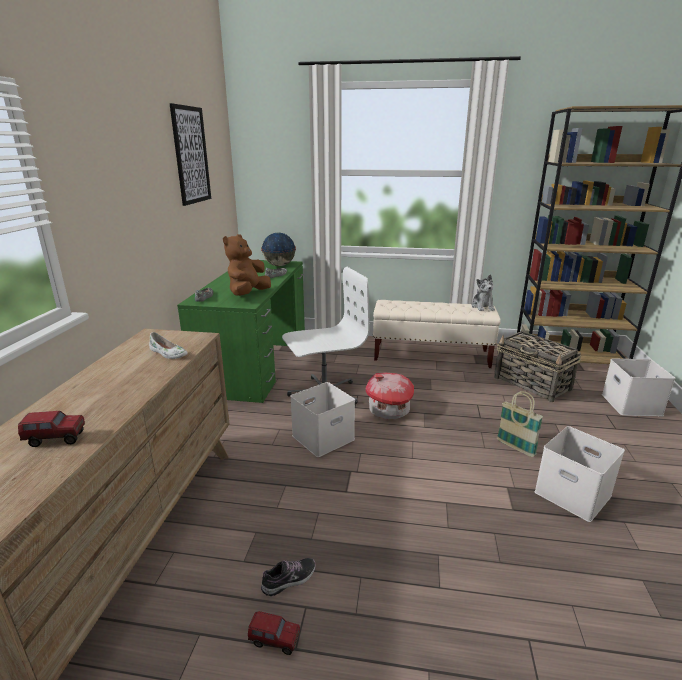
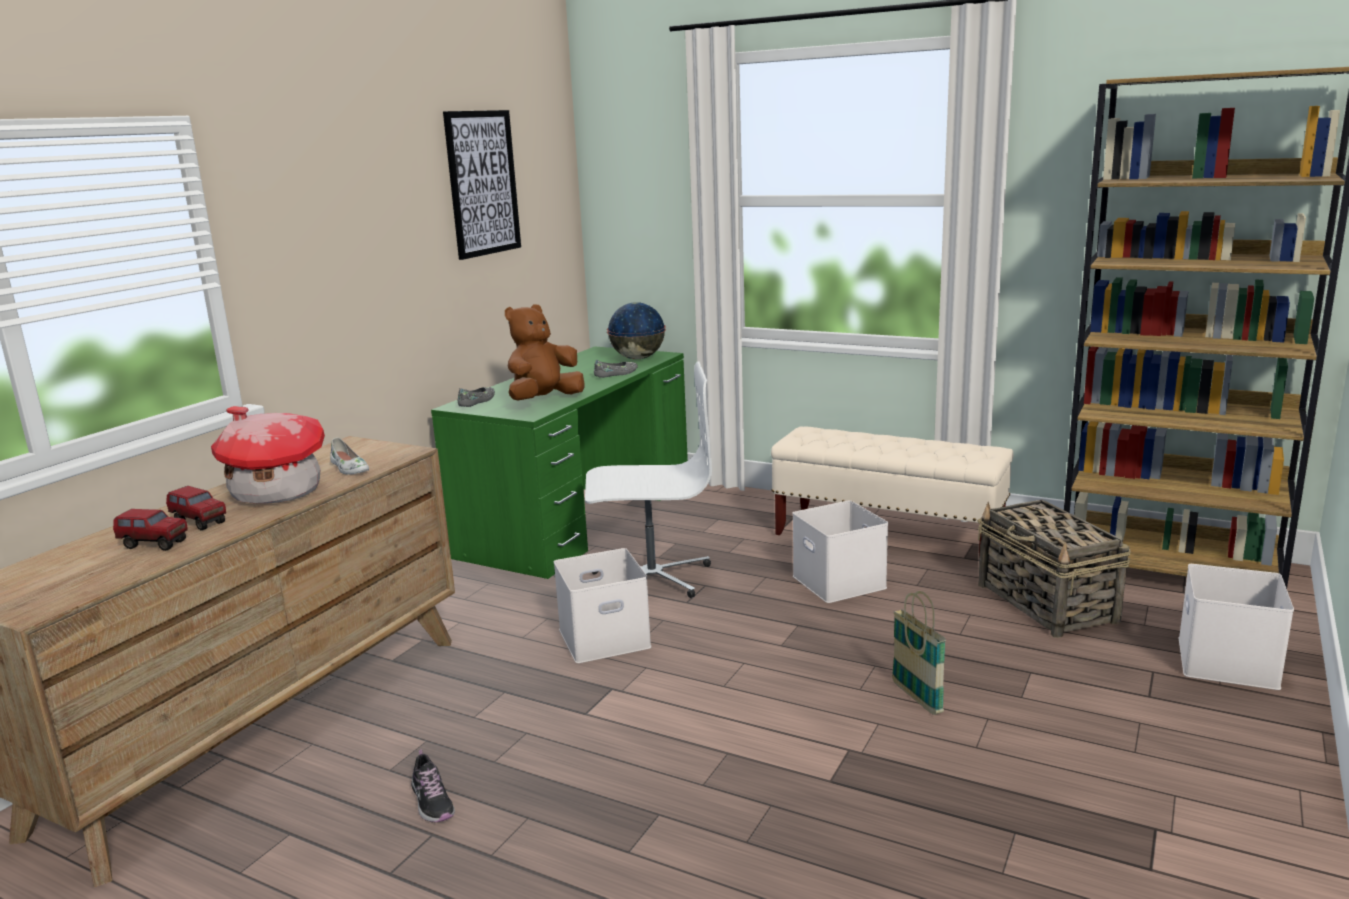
camera: 20 degrees right, 5 degrees down
toy truck [248,611,300,655] -> toy truck moved to [166,486,226,530]
shoe [261,558,316,596] -> shoe turned 75 degrees clockwise [411,749,455,822]
toy house [365,372,414,419] -> toy house moved to [211,406,325,504]
plush toy [472,274,495,311] -> none
white storage box [534,426,625,522] -> white storage box moved to [793,500,888,603]

